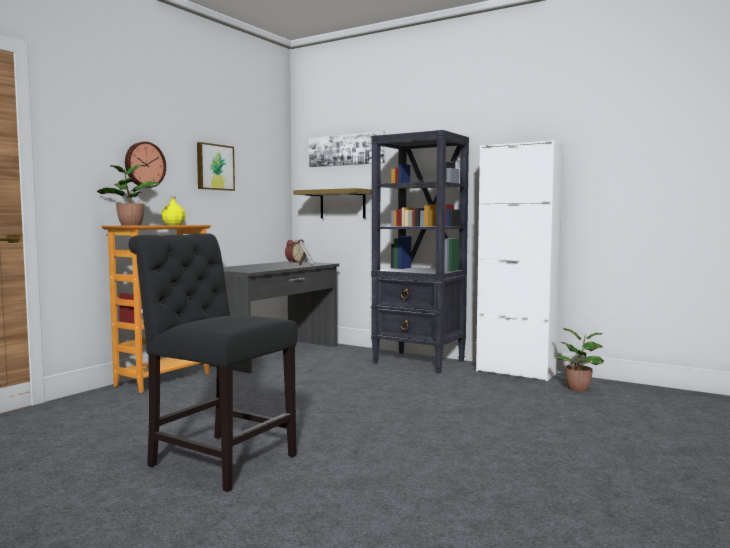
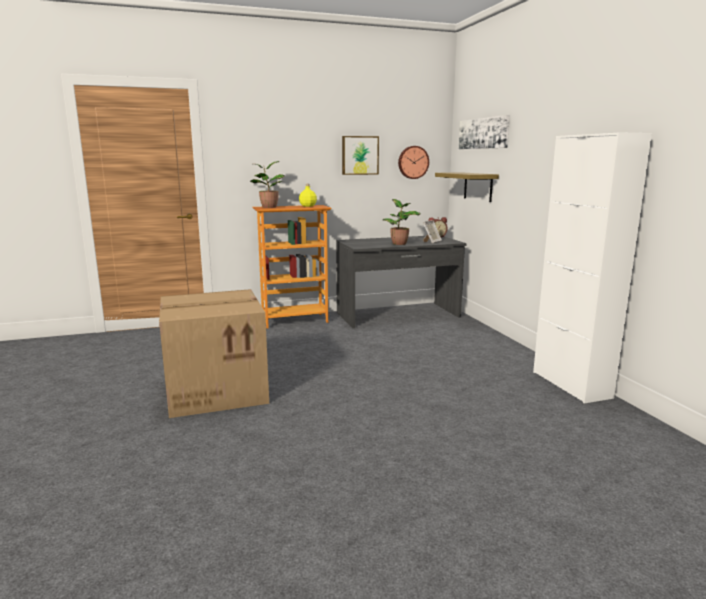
camera: 40 degrees right, 10 degrees up
wall clock [125,142,166,188] -> wall clock moved to [398,146,429,179]
black chair [128,233,298,492] -> cardboard box [159,289,269,418]
black bookcase [371,130,469,373] -> none
potted plant [555,328,604,392] -> potted plant moved to [383,199,421,245]

